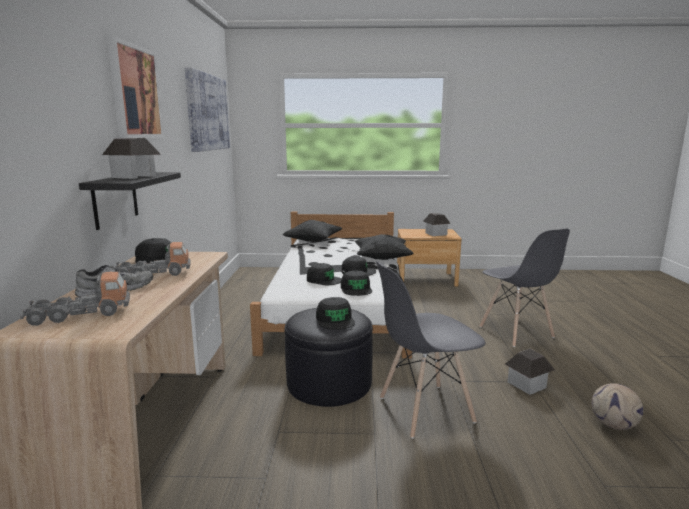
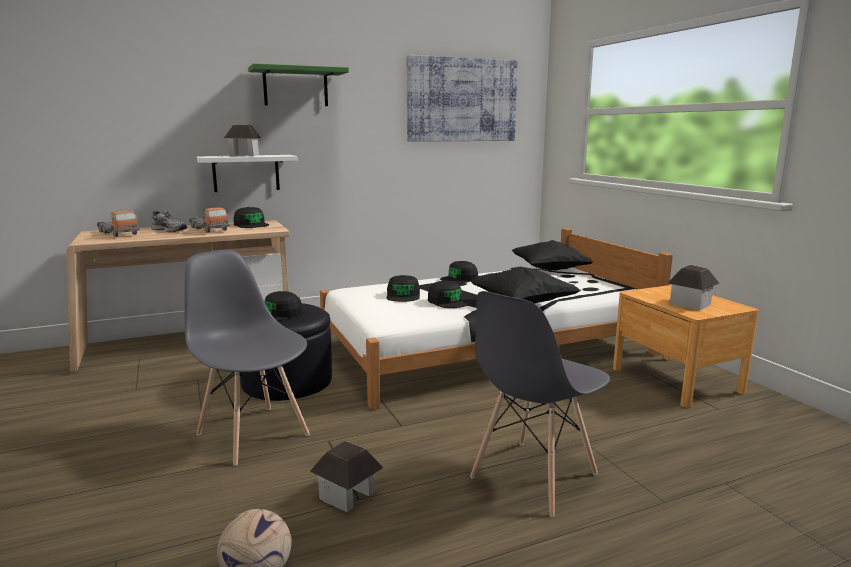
camera: 65 degrees right, 0 degrees up
black shelf [79,172,181,230] -> white shelf [197,155,298,192]
picture [107,36,164,138] -> green shelf [248,63,349,106]
black cap [341,271,372,296] -> black cap moved to [440,261,478,284]

